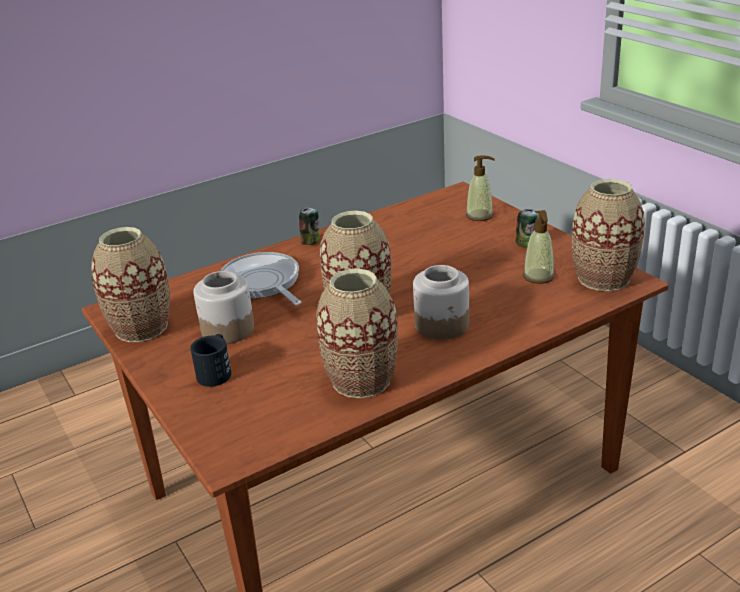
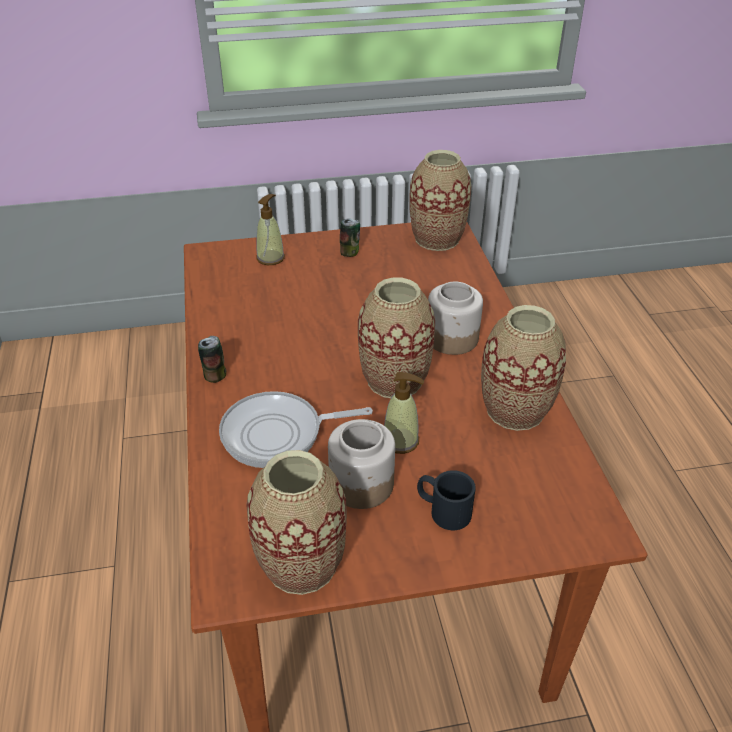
camera: 70 degrees left, 10 degrees up
soap dispenser [523,210,555,284] -> soap dispenser moved to [384,372,424,454]

